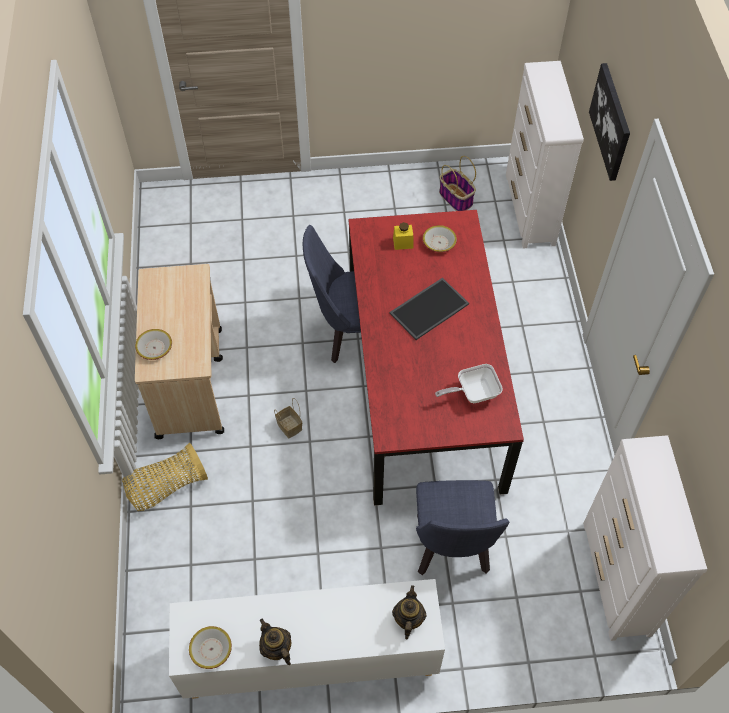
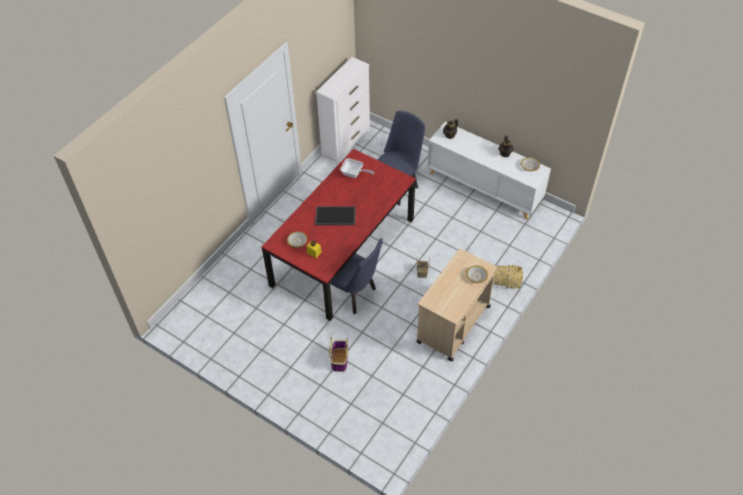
camera: 140 degrees left, 5 degrees down
basket [439,156,476,211] -> basket moved to [329,337,348,372]
white dresser [506,61,584,249] -> none
picture [589,63,630,181] -> none

